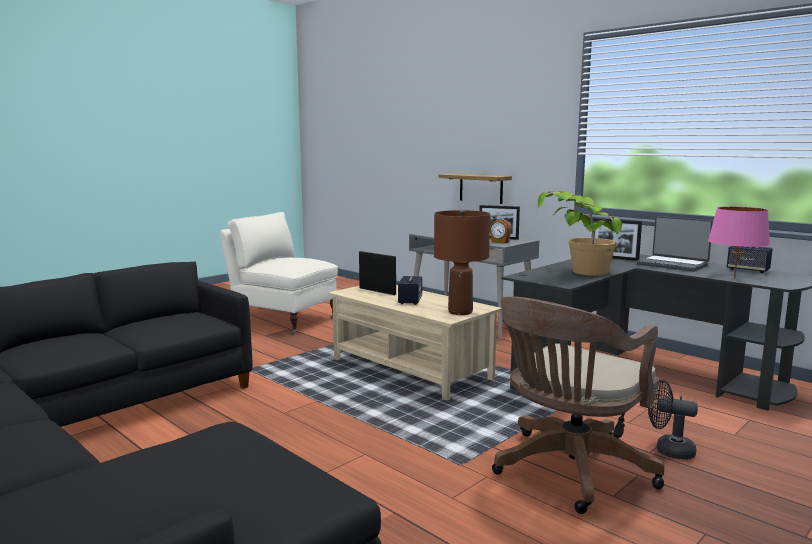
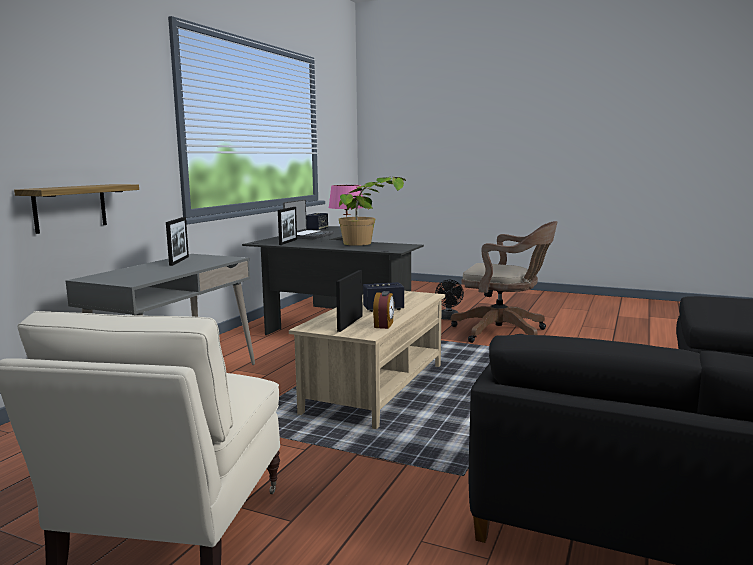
camera: 110 degrees left, 0 degrees up
brown table lamp [434,209,490,315] -> none
alarm clock [490,219,512,243] -> alarm clock moved to [373,291,395,329]

